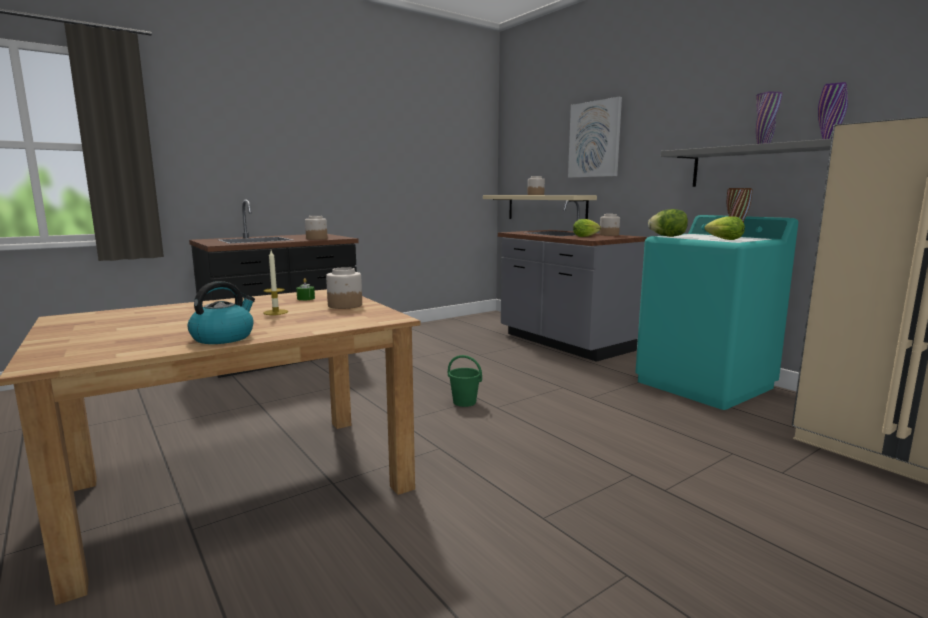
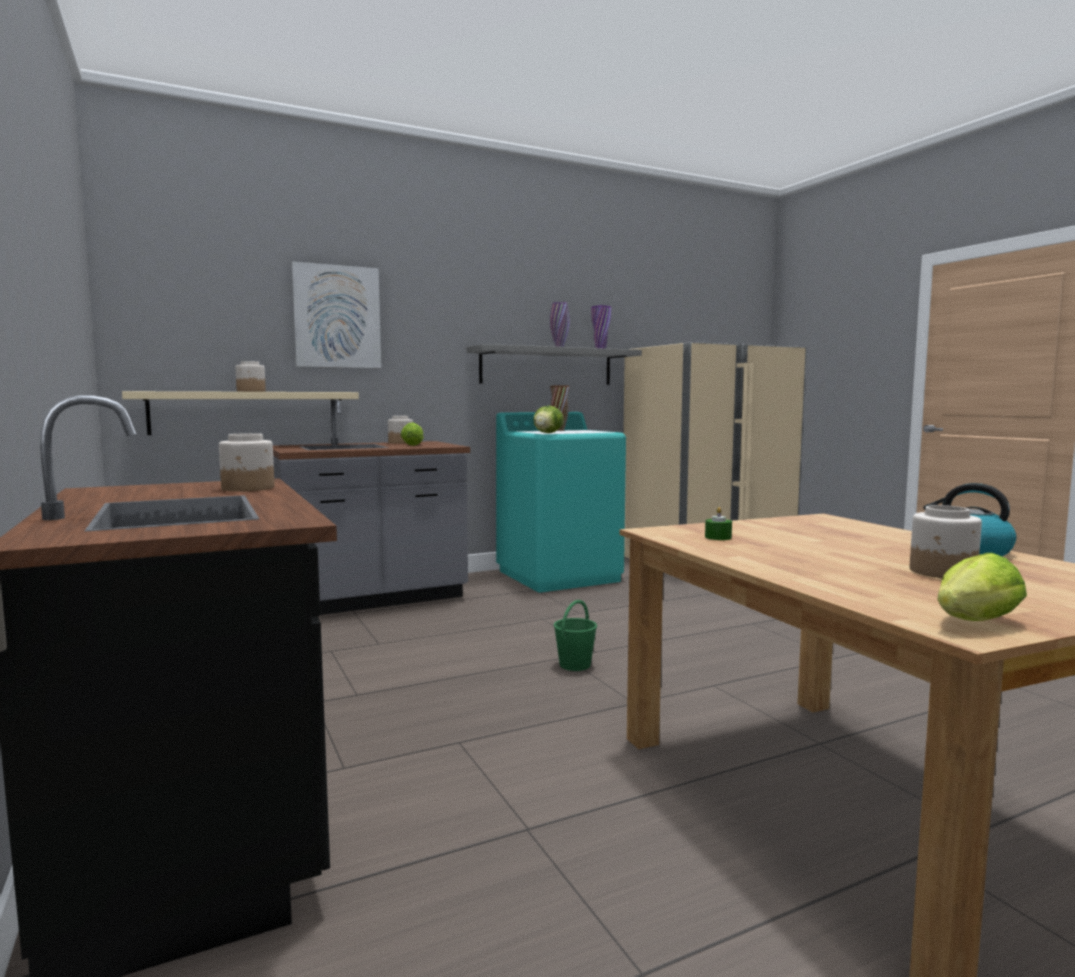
camera: 80 degrees left, 5 degrees down
candle [263,251,288,315] -> none
jar [326,267,362,309] -> jar moved to [910,505,982,578]
lettuce [705,216,745,240] -> lettuce moved to [937,553,1027,621]

